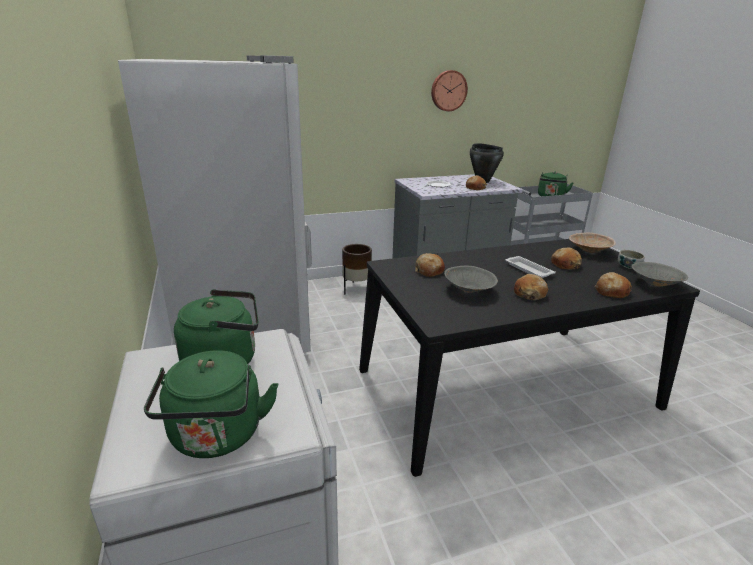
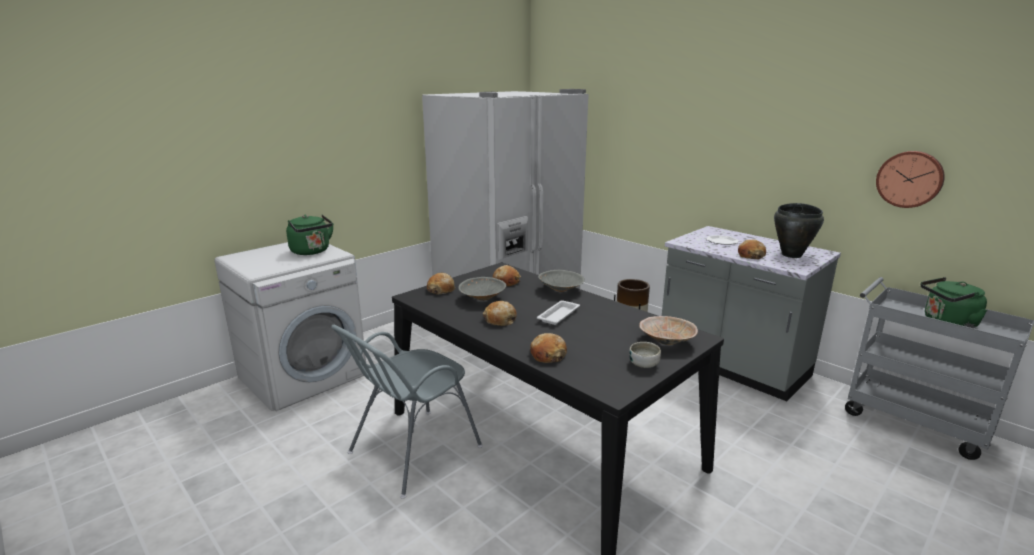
camera: 65 degrees right, 5 degrees down
green kettle [144,350,278,458] -> none
wall clock [431,70,468,111] -> wall clock moved to [876,151,945,208]
bread [551,248,582,269] -> bread moved to [427,273,456,294]
grey bowl [631,262,688,287] -> grey bowl moved to [538,270,585,292]
none -> grey chair [331,325,483,499]

